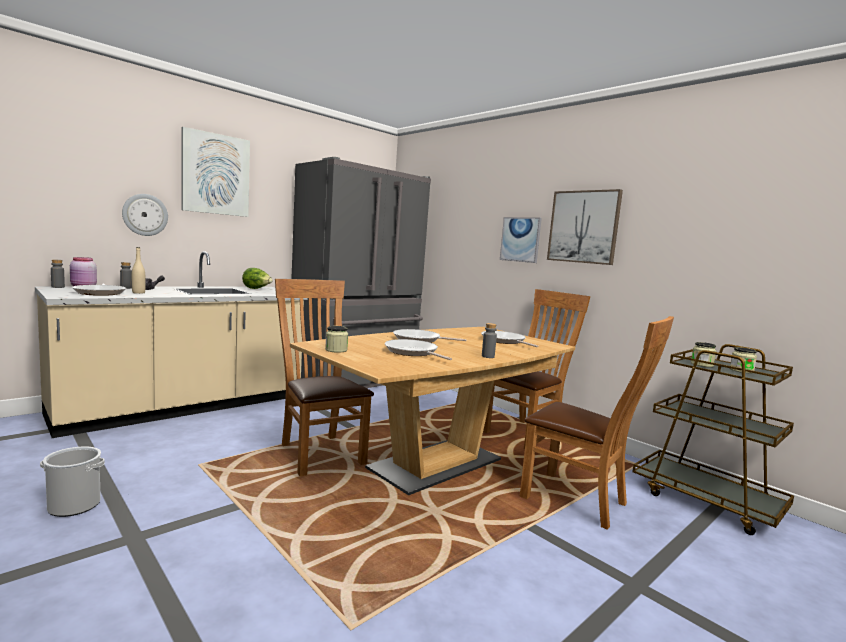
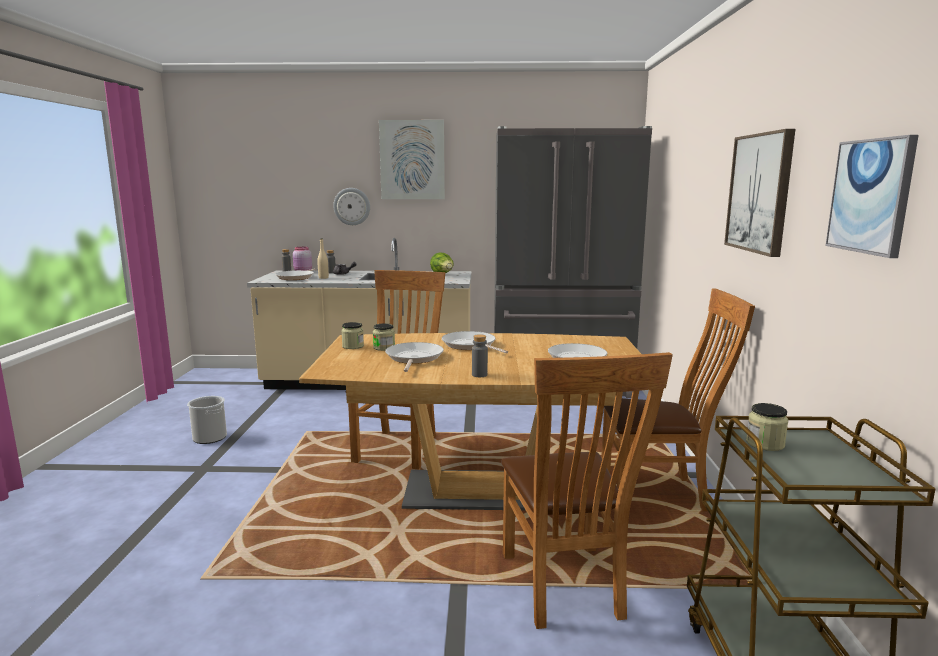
camera: 45 degrees right, 5 degrees up
picture [500,217,542,263] -> picture moved to [825,135,919,258]
jar [730,347,757,373] -> jar moved to [373,323,395,351]

